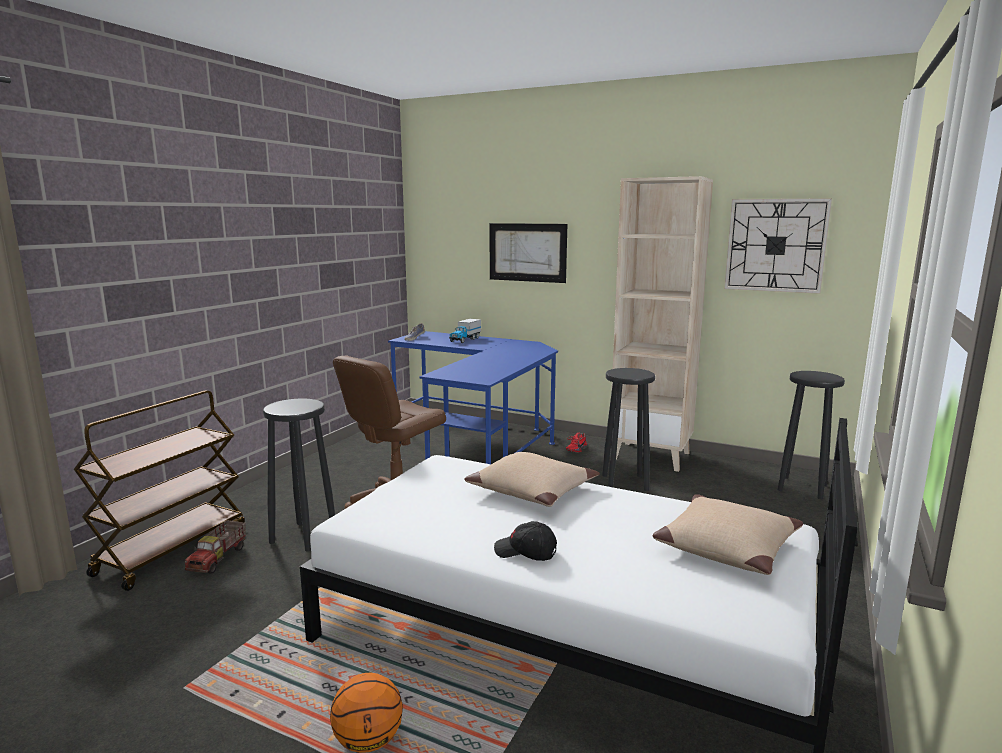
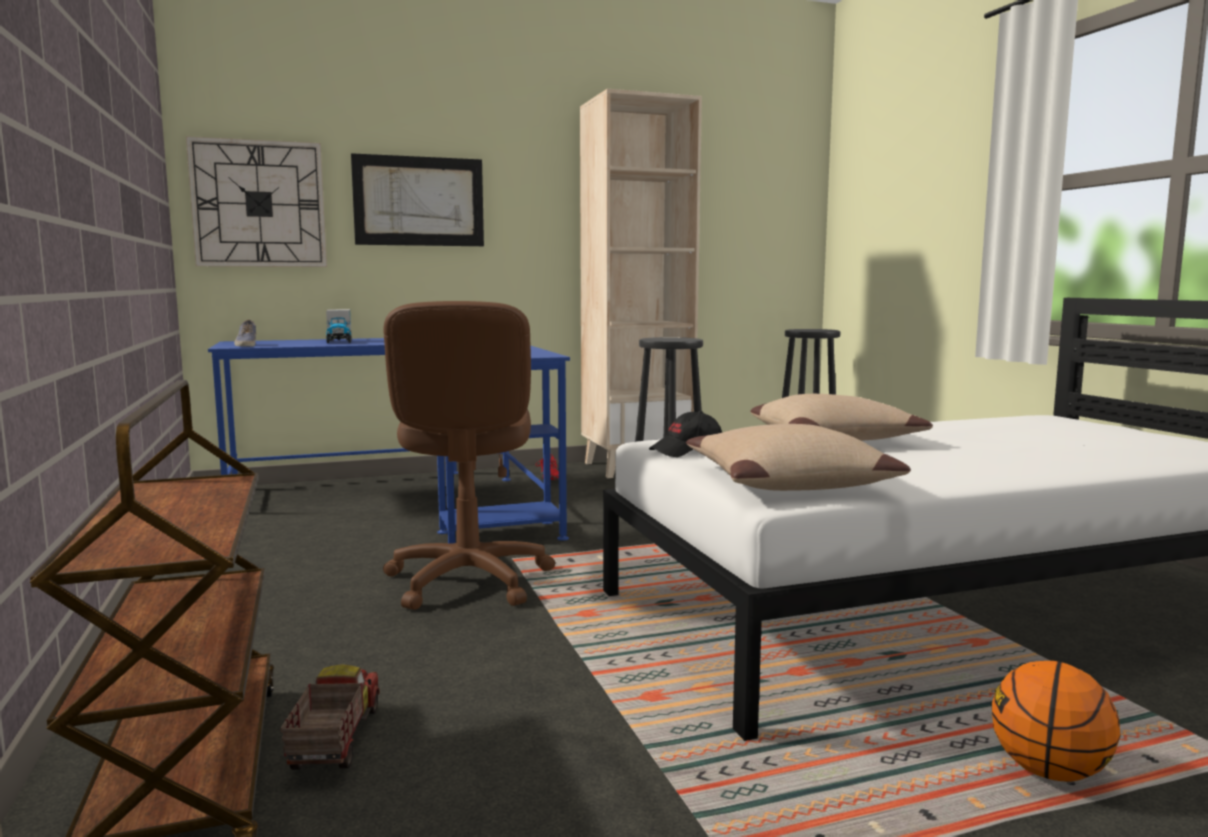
camera: 45 degrees left, 5 degrees down
toy truck [184,520,246,574] -> toy truck turned 150 degrees counterclockwise [280,664,380,770]
black stool [263,399,335,552] -> none
black cap [494,521,557,561] -> black cap moved to [649,411,722,457]
beige pillow [653,494,803,575] -> beige pillow moved to [686,424,911,491]
wall clock [724,198,832,294] -> wall clock moved to [186,136,327,267]

